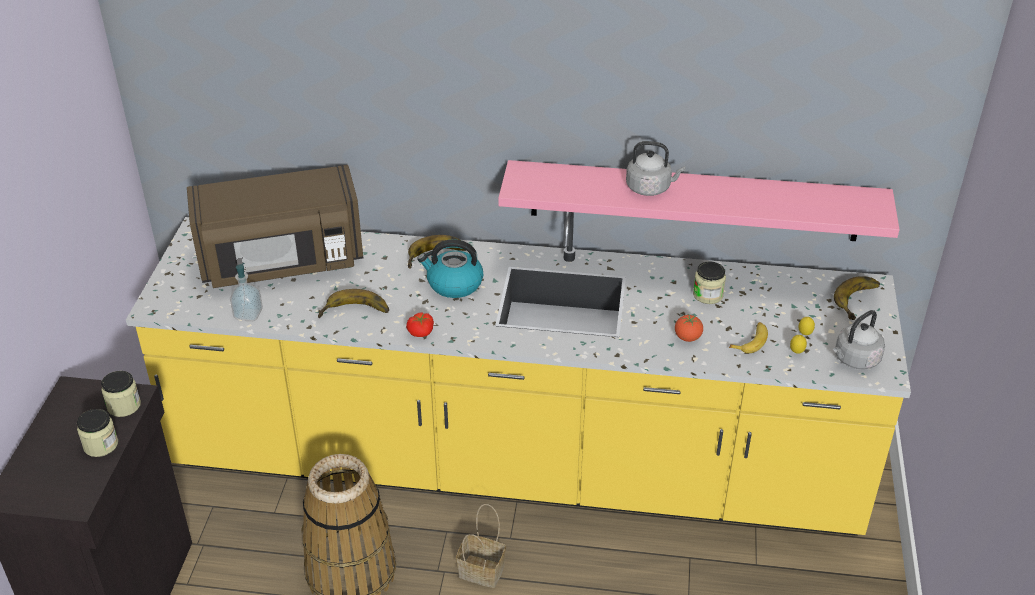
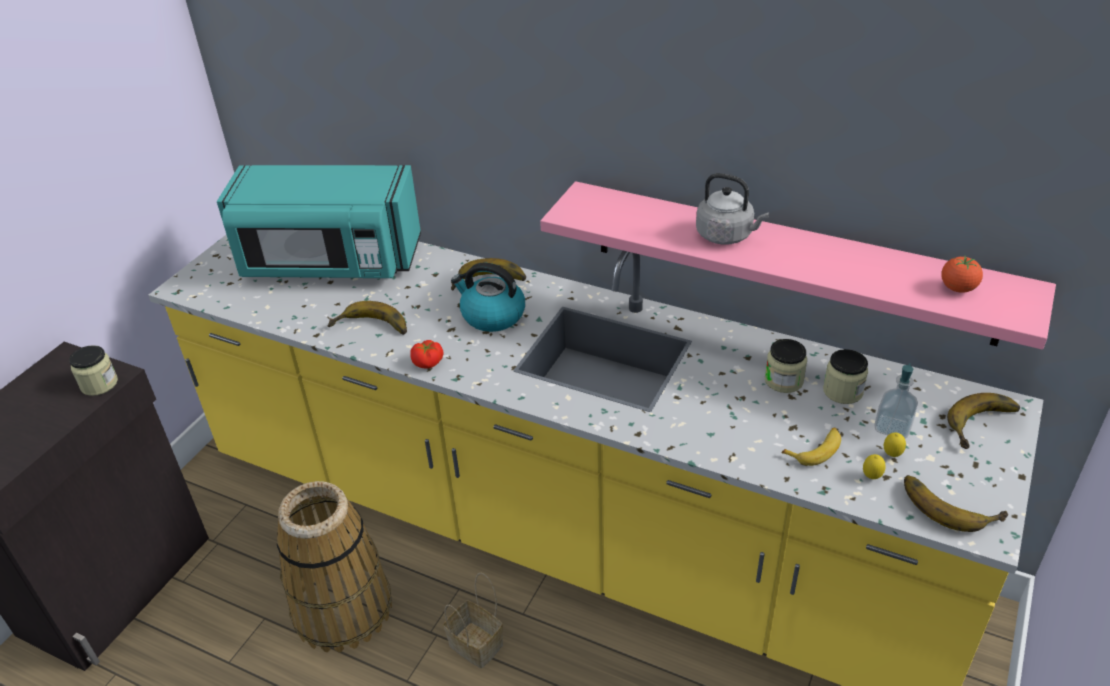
camera: 20 degrees right, 0 degrees up
jar [77,409,118,457] -> jar moved to [823,349,868,404]
brown microwave [187,165,363,288] -> turquoise microwave [217,165,421,278]
soap dispenser [230,263,263,321] -> soap dispenser moved to [874,363,918,438]
tomato [675,314,703,342] -> tomato moved to [941,255,983,293]
grey kettle [833,310,885,370] -> banana [904,475,1008,532]

